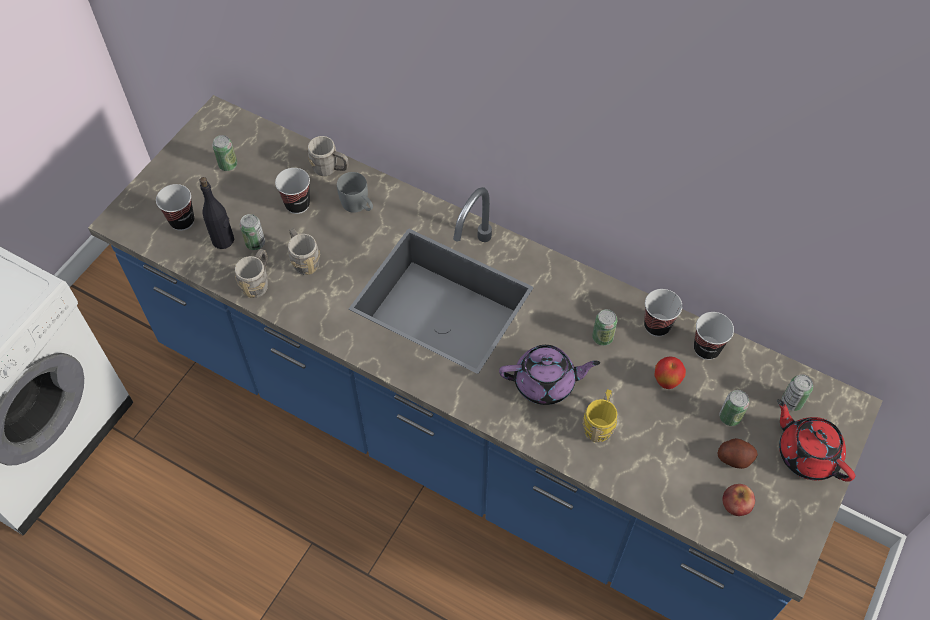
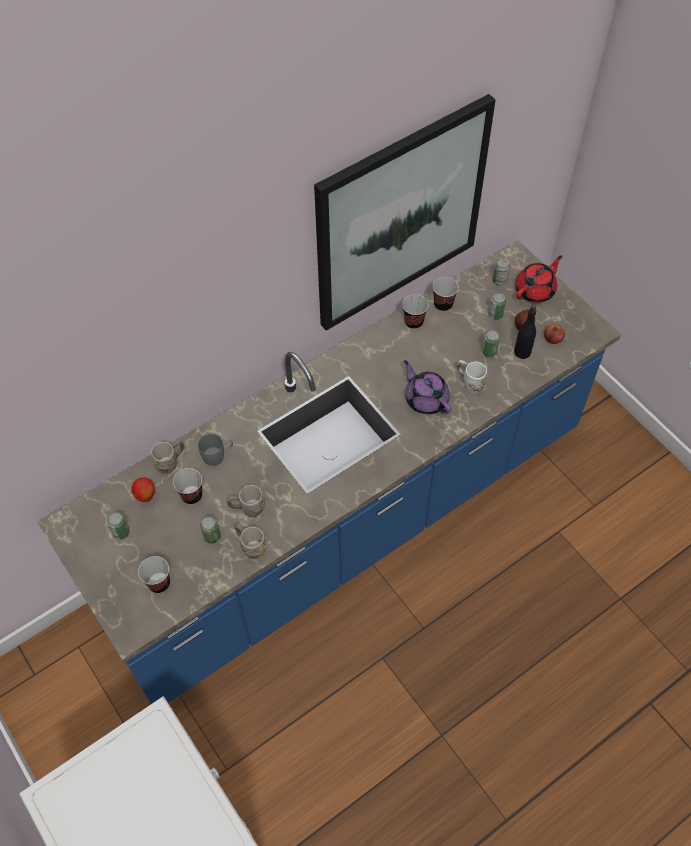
camera: 65 degrees left, 0 degrees up
black bottle [200,177,234,249] -> black bottle moved to [514,305,536,359]
purple teapot [499,345,600,405] -> purple teapot turned 60 degrees counterclockwise [404,360,451,414]
yellow mug [582,389,618,442] -> white mug [457,360,487,393]
can [592,309,617,346] -> can moved to [482,330,500,357]
apple [654,357,686,389] -> apple moved to [132,477,155,502]
red teapot [777,399,855,482] -> red teapot turned 150 degrees clockwise [516,255,562,303]
none -> picture [314,94,496,331]

